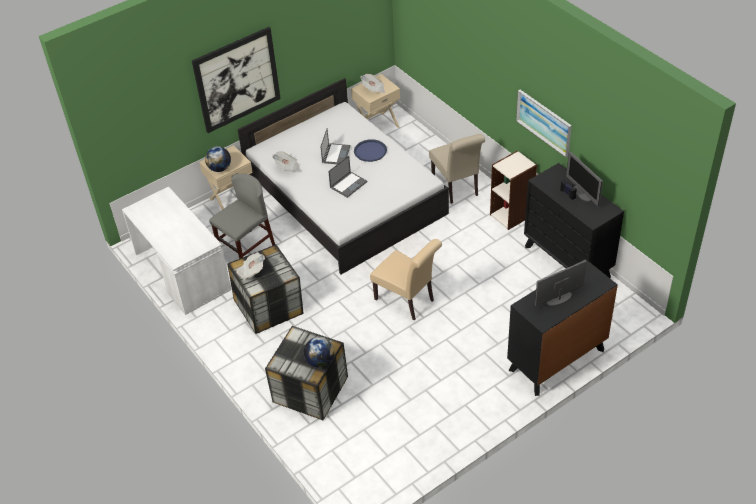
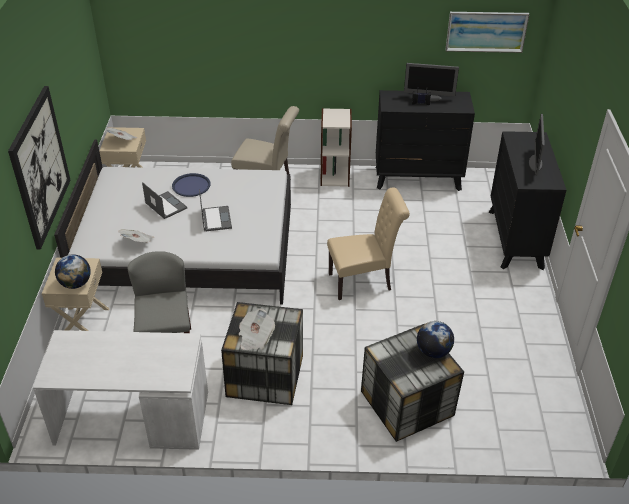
camera: 55 degrees left, 5 degrees down
picture [516,90,572,157] -> picture moved to [445,12,529,53]

